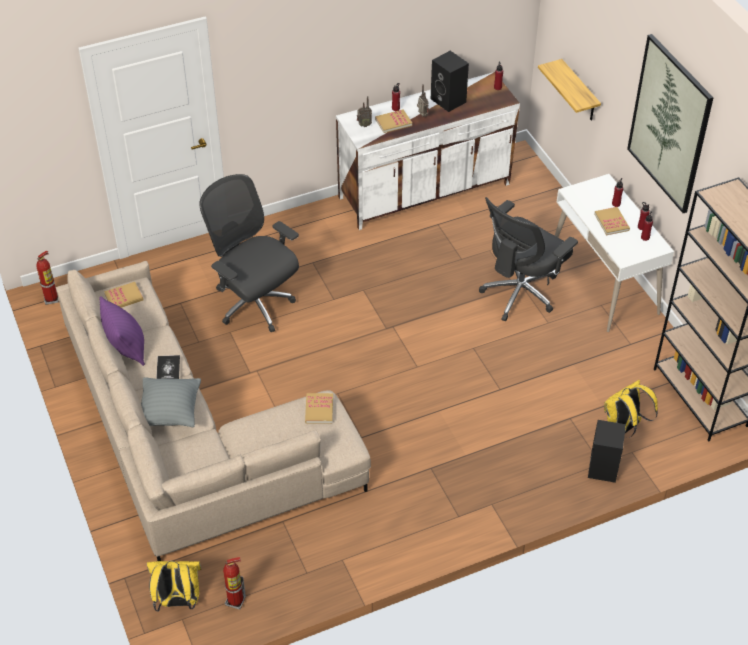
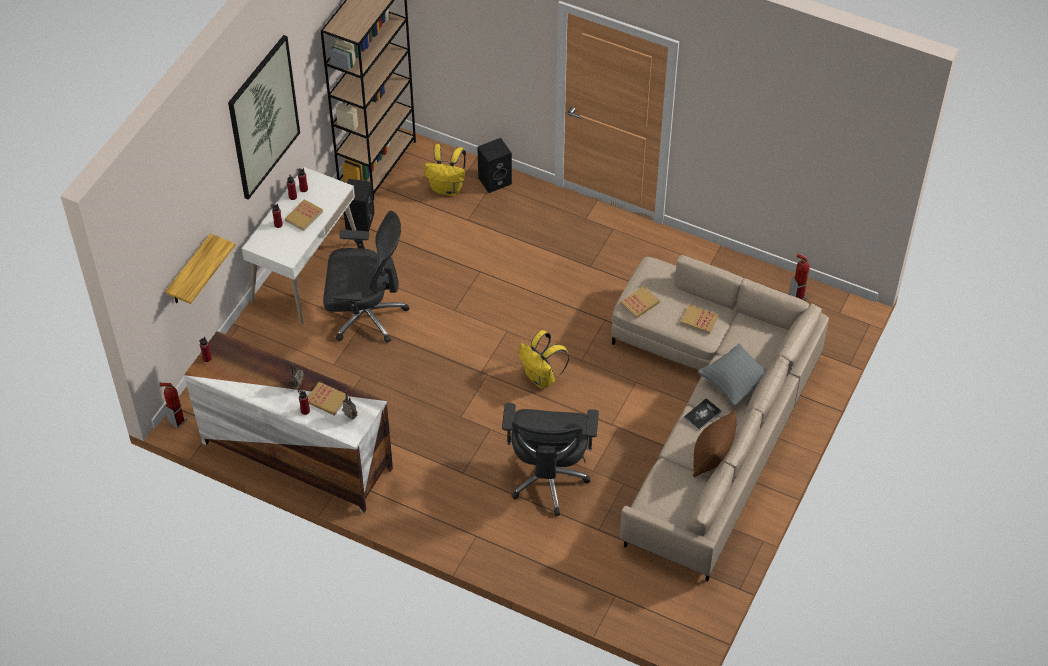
camera: 130 degrees left, 5 degrees up
fire extinguisher [36,250,59,305] -> fire extinguisher moved to [159,383,187,429]
purple pillow [99,296,145,366] -> brown pillow [693,410,737,477]
book [104,282,143,308] -> book moved to [680,305,719,334]
yellow backpack [147,561,201,611] -> yellow backpack moved to [519,330,569,389]
black speaker [431,51,469,112] -> black speaker moved to [344,179,374,232]

